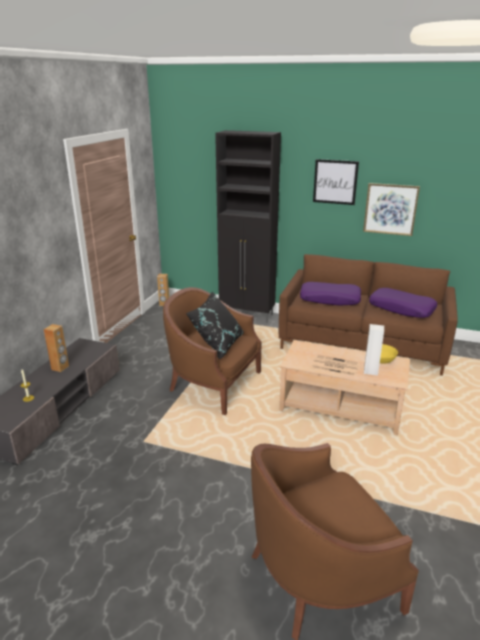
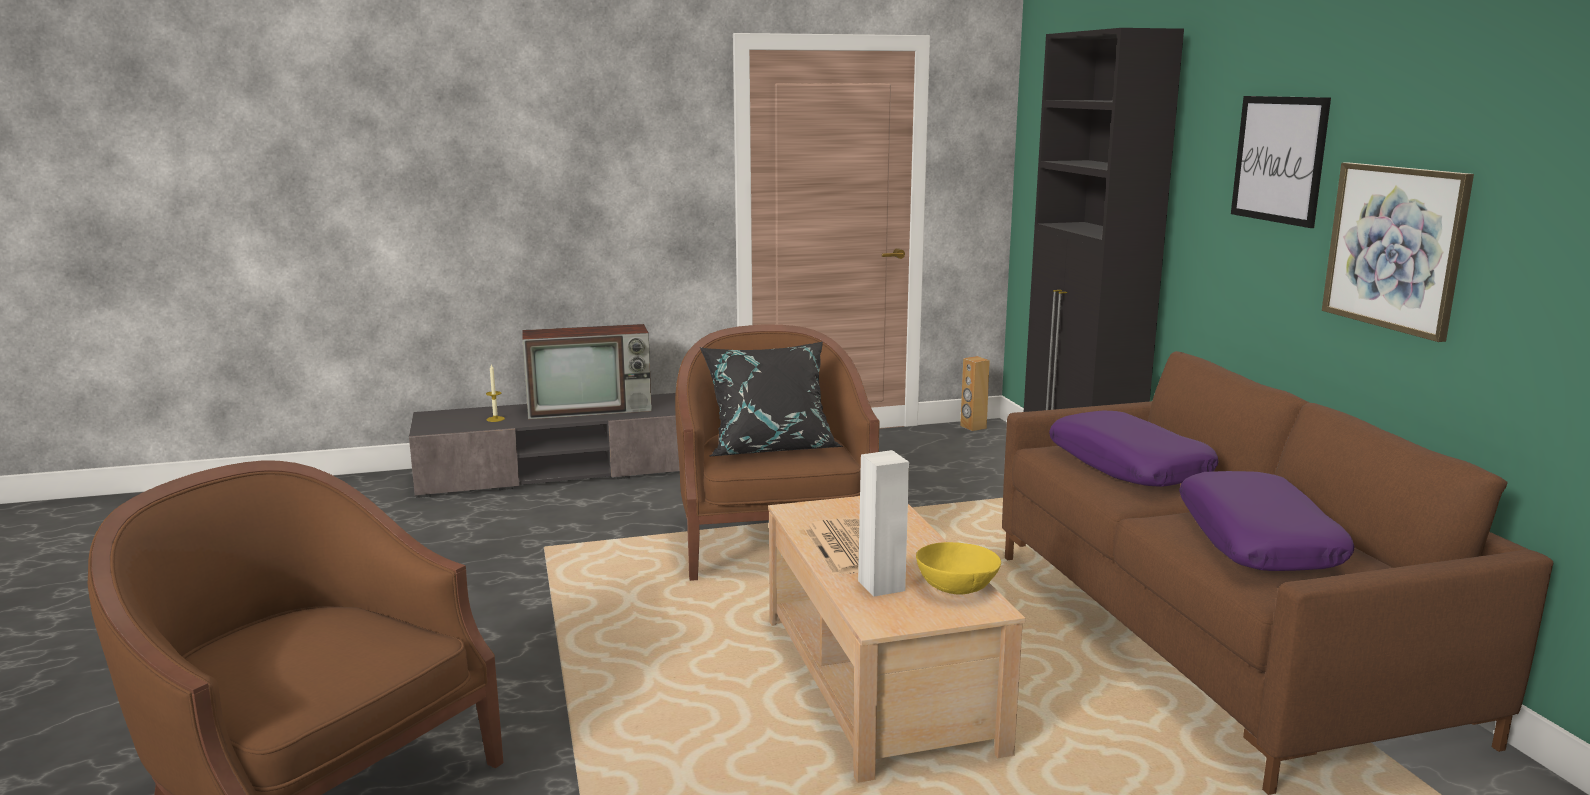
camera: 55 degrees right, 10 degrees down
brown speaker [43,324,69,372] -> television [522,324,652,419]

